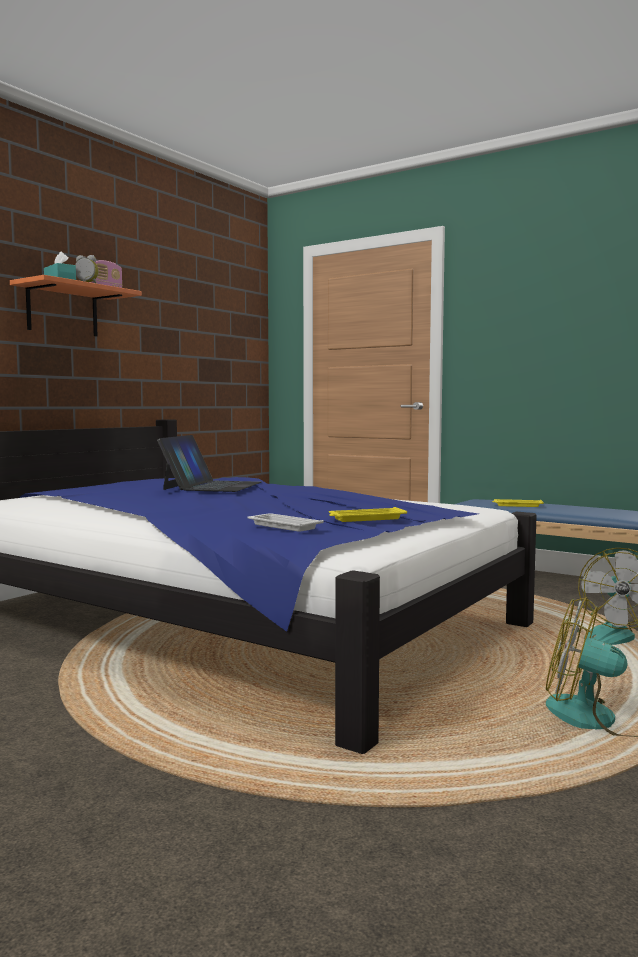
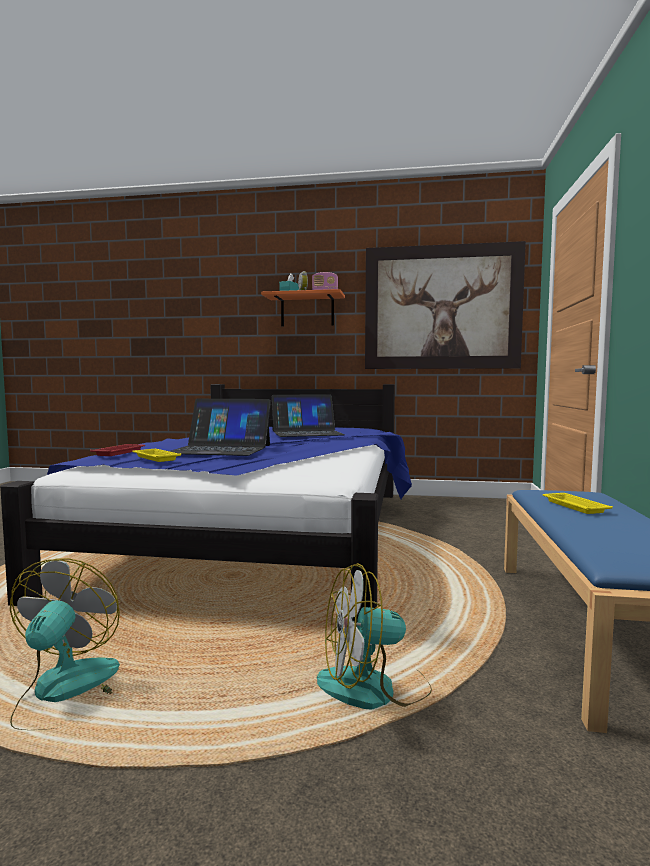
camera: 65 degrees right, 0 degrees up
white tray [248,513,324,532] -> red tray [90,444,145,456]
none -> laptop [169,399,271,456]
none -> picture [365,241,526,369]

